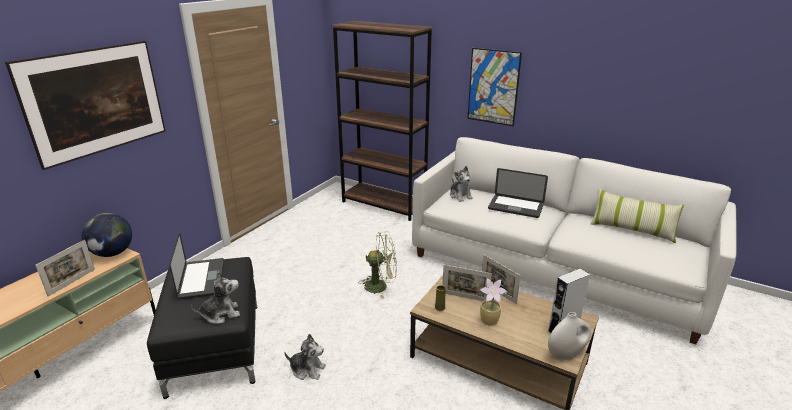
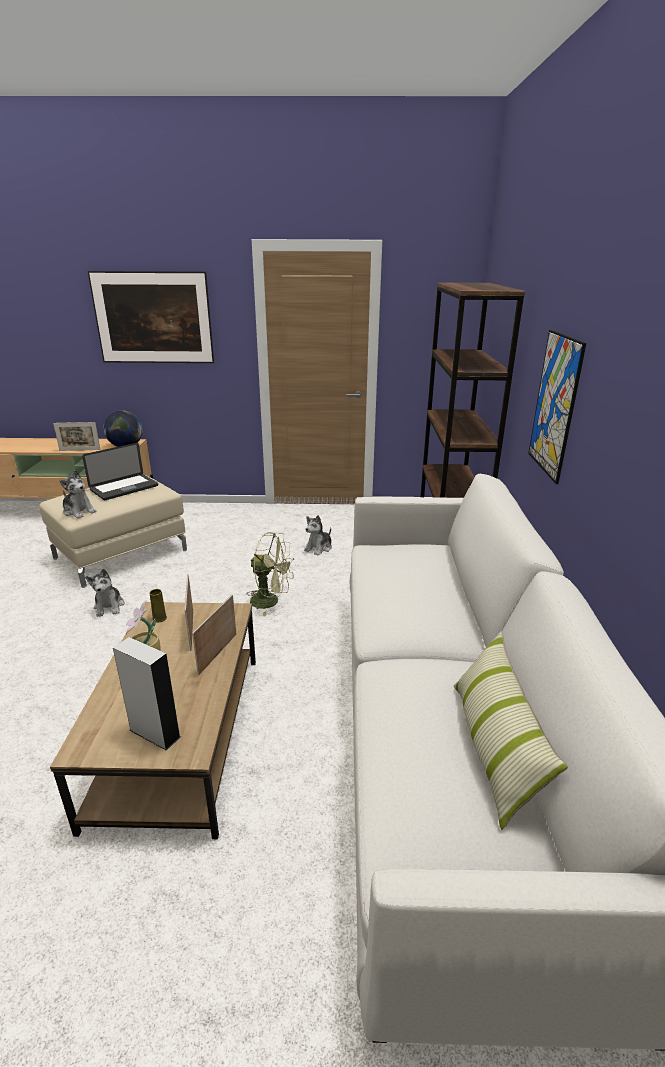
camera: 60 degrees right, 0 degrees up
black ottoman [147,257,257,399] -> beige ottoman [39,475,187,588]
green fan [359,232,397,299] -> green fan turned 45 degrees counterclockwise [247,532,294,616]
plush toy [450,166,473,202] -> plush toy moved to [304,515,332,556]
laptop [488,168,548,218] -> none
white vase [548,312,591,360] -> none

